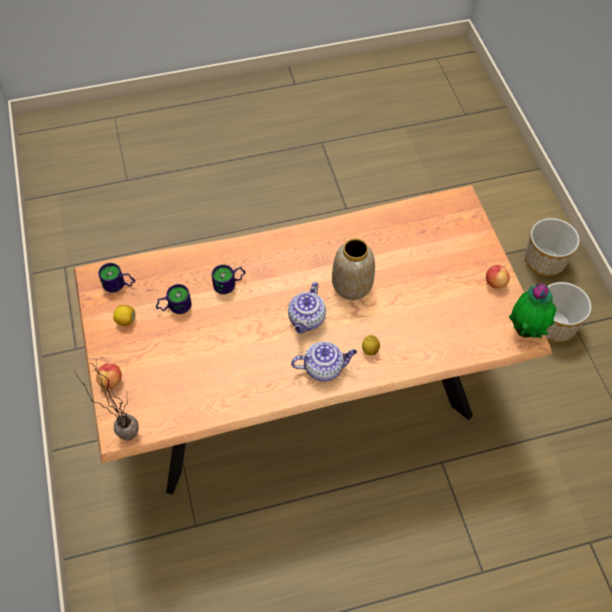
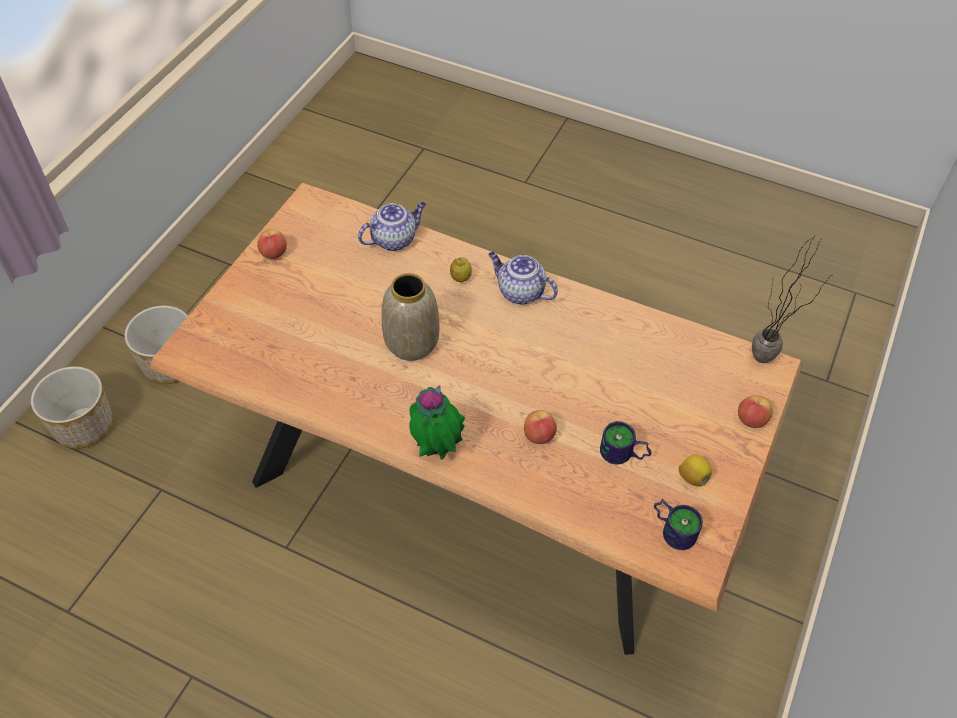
camera: 140 degrees left, 5 degrees down
mug [212,265,246,294] -> apple [524,410,557,444]
teapot [288,282,326,334] -> teapot moved to [358,202,426,251]
potted plant [509,284,556,338] -> potted plant moved to [409,385,465,460]

